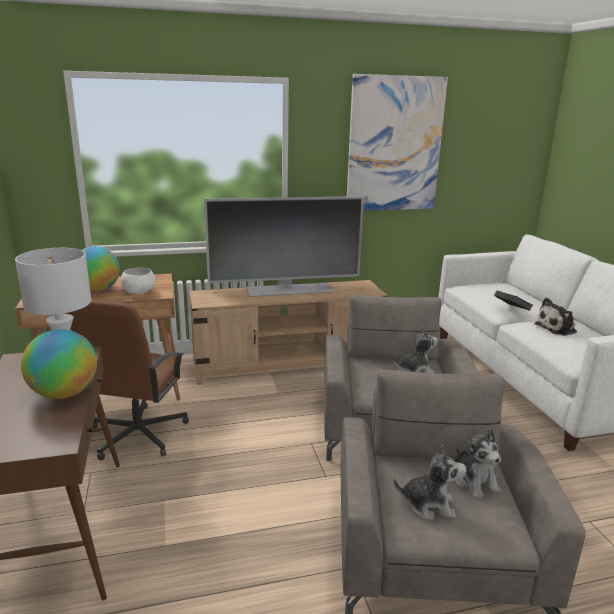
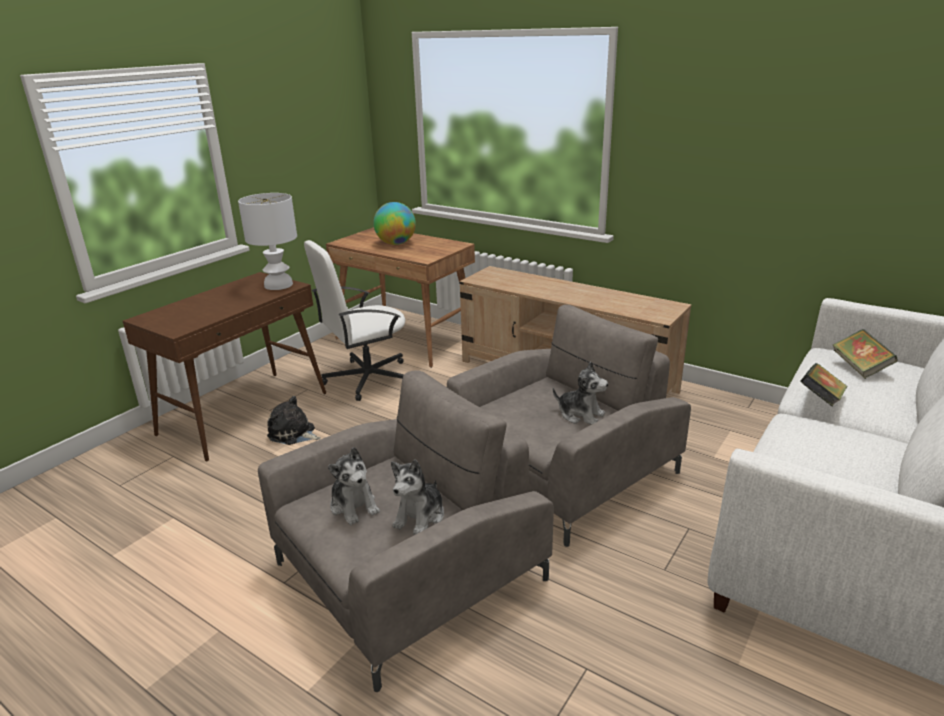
camera: 50 degrees right, 5 degrees up
globe [21,329,97,399] -> none
brown office chair [65,299,189,460] -> white office chair [304,240,405,401]
white bowl [121,268,155,294] -> none
television [204,196,364,297] -> none
picture [347,74,448,211] -> none
plush toy [534,298,577,336] -> plush toy moved to [267,396,321,445]
none -> book [833,329,898,378]

